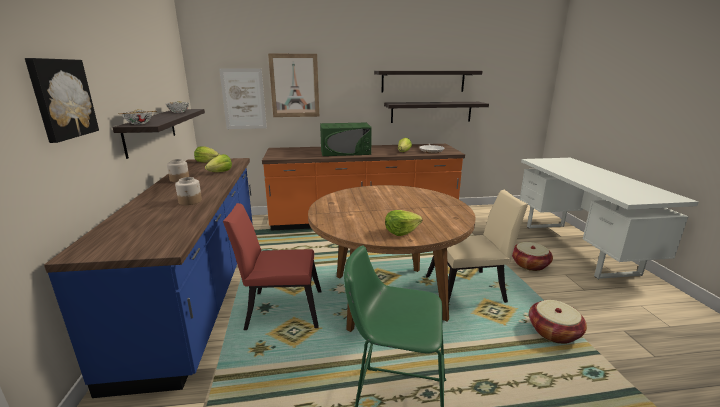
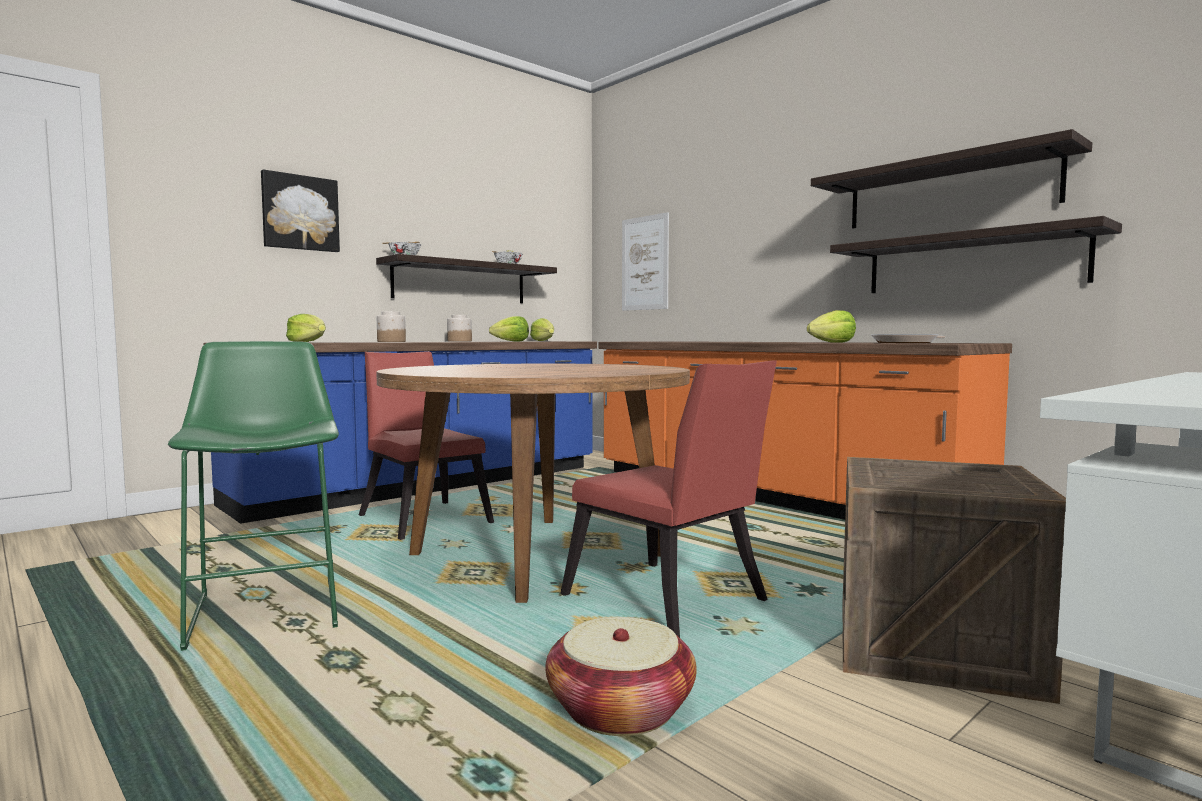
camera: 55 degrees right, 15 degrees down
picture [268,54,319,117] -> none
green microwave [320,123,372,156] -> none
lettuce [385,210,422,236] -> lettuce moved to [286,314,326,342]
beige chair [426,190,528,303] -> red chair [560,360,777,638]
basket [512,242,553,271] -> crate [843,457,1066,704]

